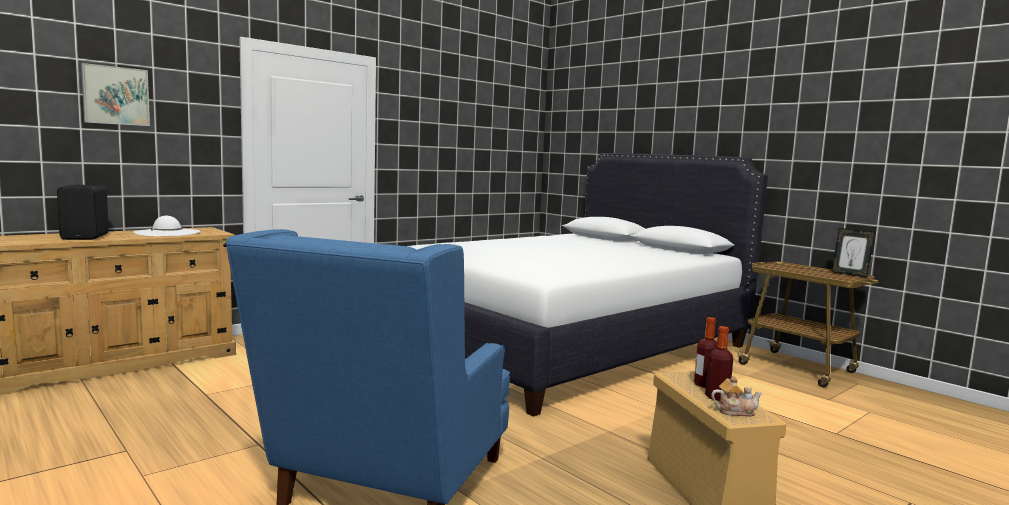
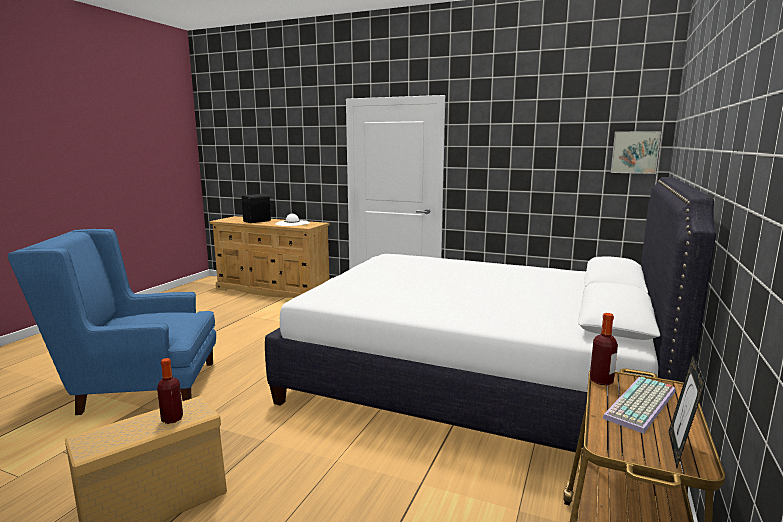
camera: 65 degrees right, 5 degrees up
picture [81,63,150,126] -> picture moved to [611,131,661,174]
bottle [705,326,733,401] -> bottle moved to [590,313,618,385]
teapot [711,376,763,416] -> none
none -> keyboard [602,377,676,434]

